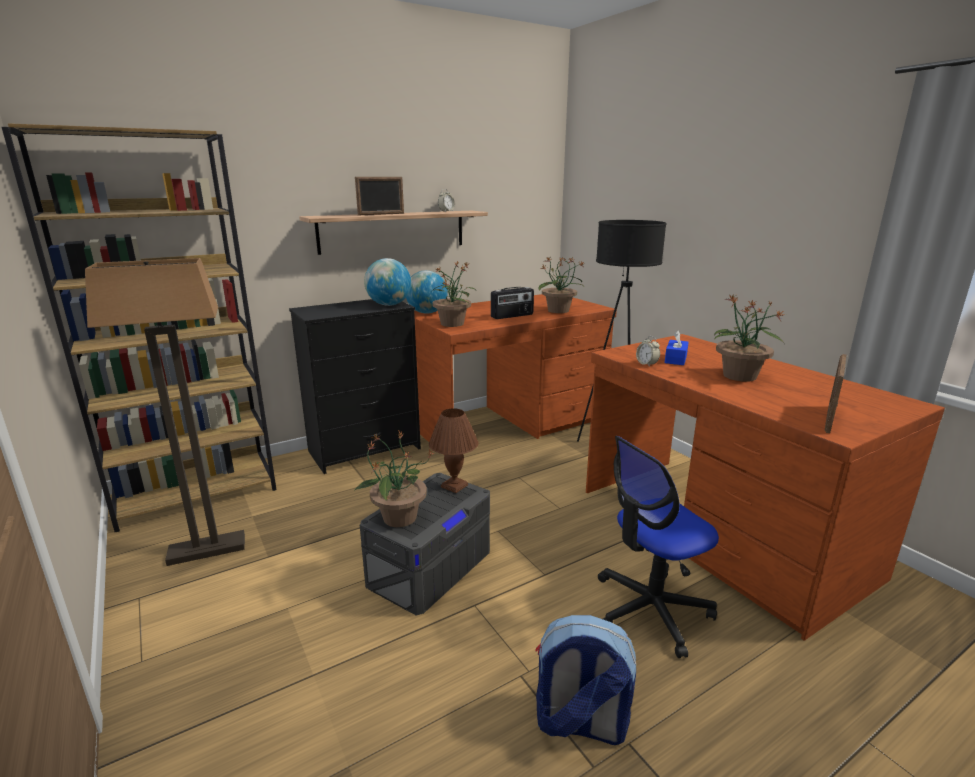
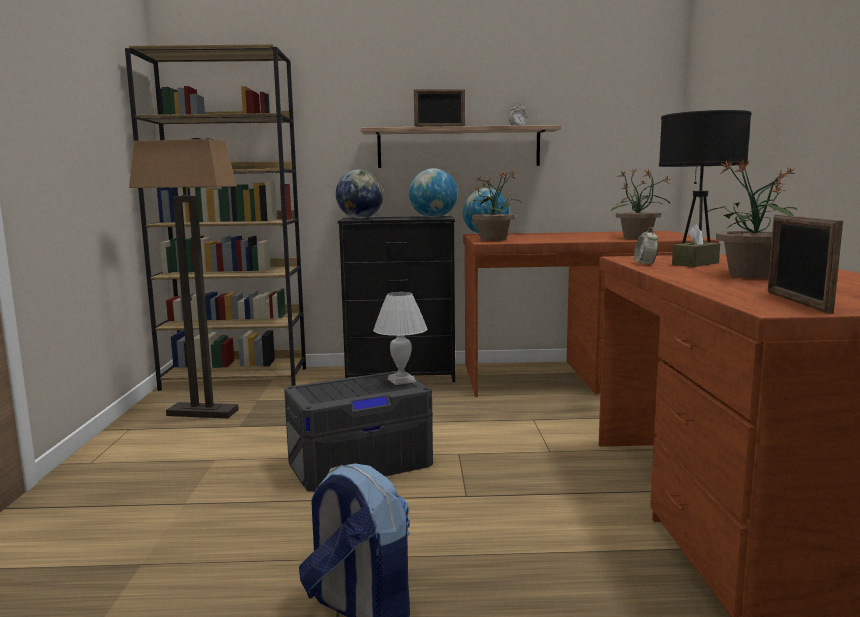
camera: 30 degrees right, 10 degrees down
potted plant [354,430,434,527] -> none
brown table lamp [429,408,479,493] -> white table lamp [373,292,428,385]
radio [491,287,534,319] -> none
office chair [598,436,719,658] -> none
blue tissue box [665,330,689,365] -> brown tissue box [672,224,720,267]
picture frame [825,354,847,433] -> picture frame turned 60 degrees counterclockwise [768,215,843,314]
none -> globe [336,170,384,219]

